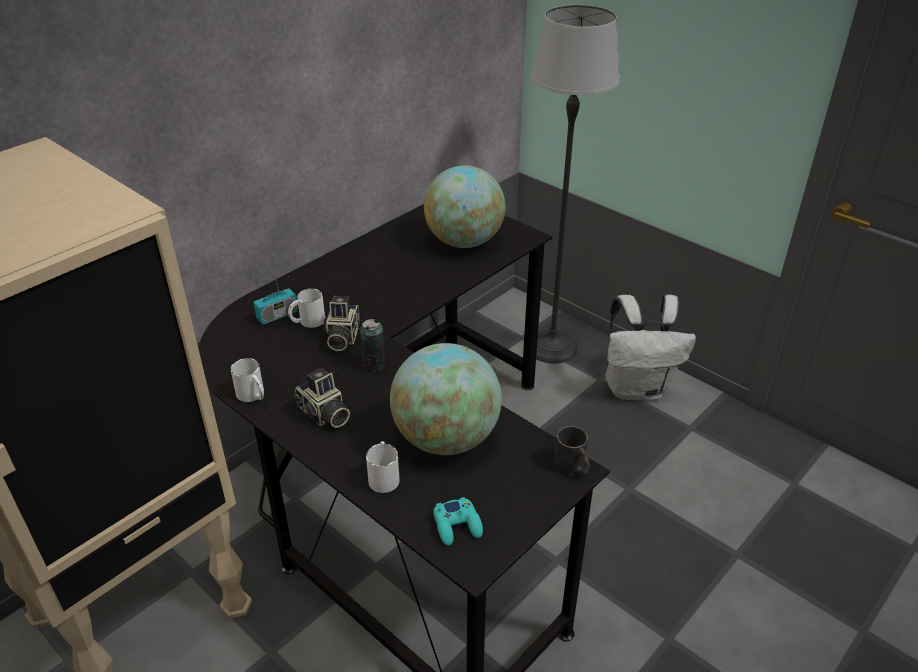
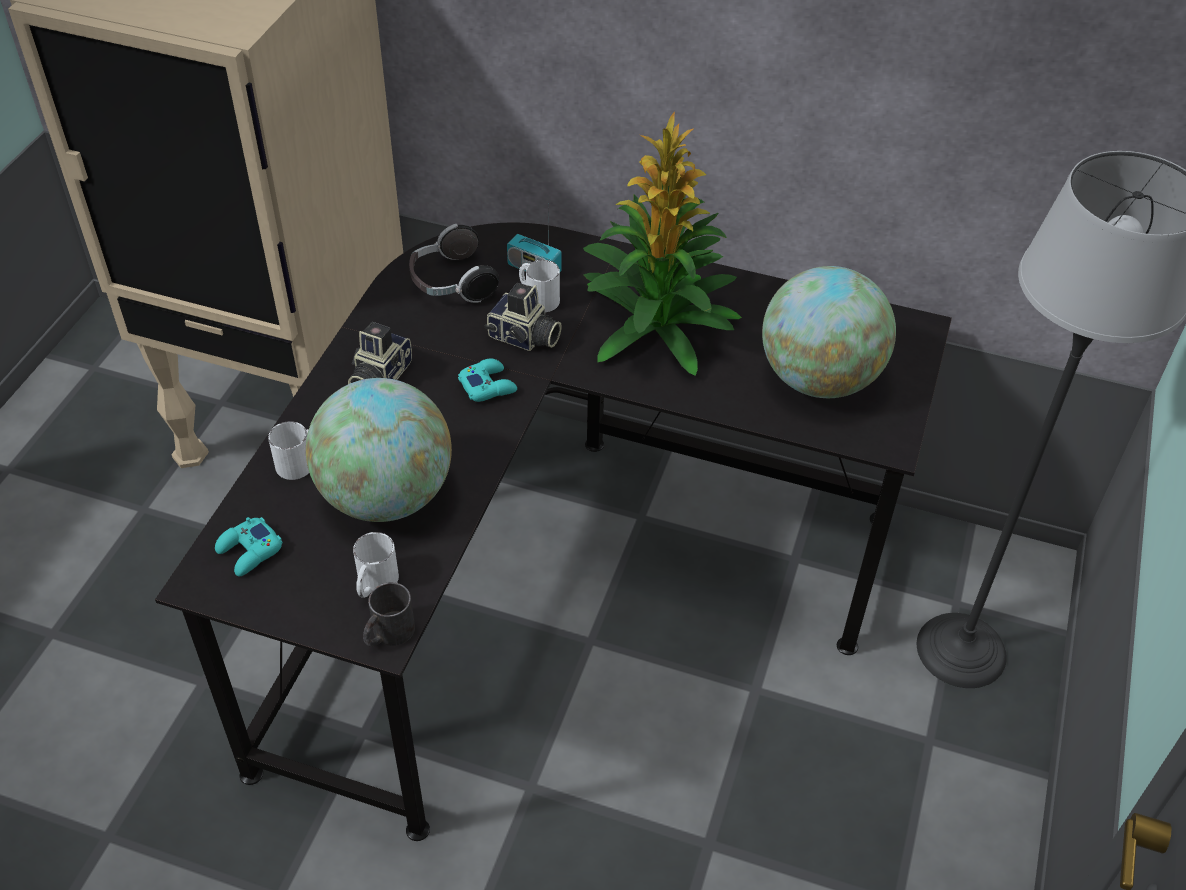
camera: 65 degrees right, 10 degrees up
white mug [231,358,264,402] -> white mug moved to [353,532,399,598]
camera [323,296,360,351] -> camera turned 135 degrees counterclockwise [485,283,562,351]
can [360,319,385,371] -> turquoise game controller [458,359,517,402]
white backpack [606,294,696,400] -> none
none -> headphones [409,224,499,303]
none -> potted plant [583,112,742,376]

